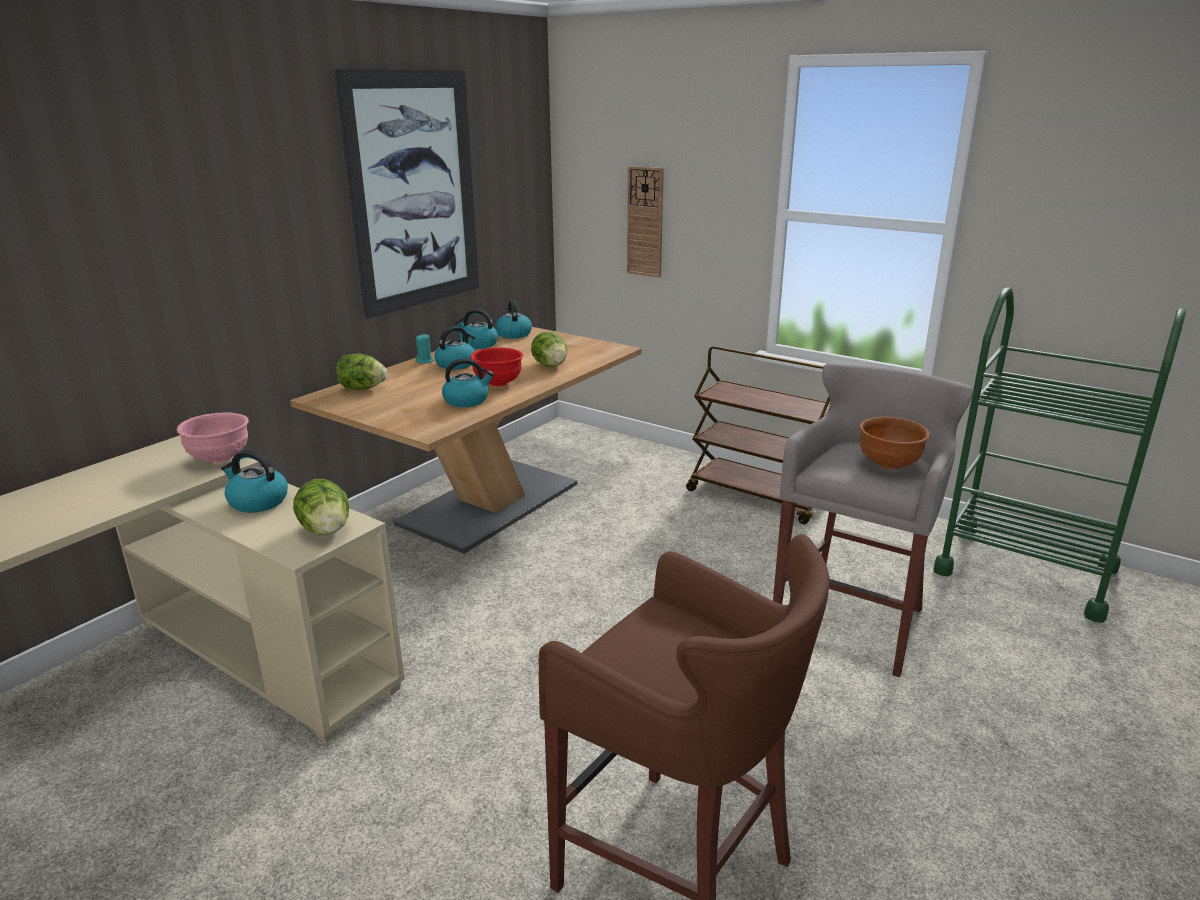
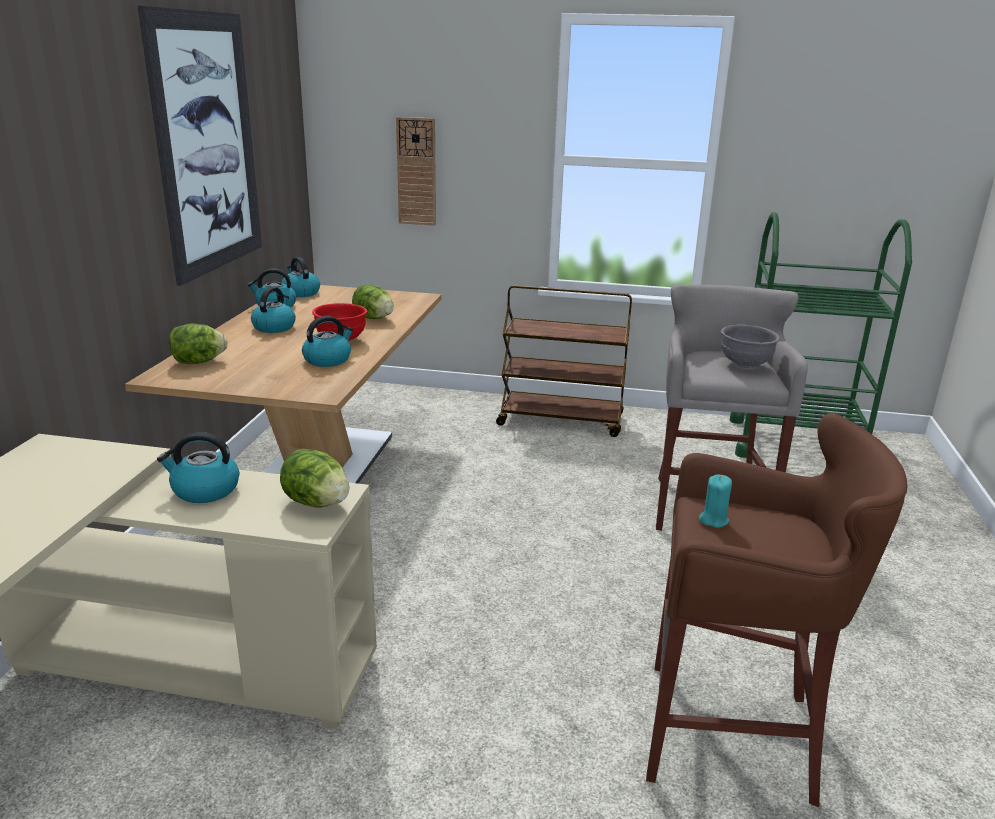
camera: 25 degrees left, 0 degrees up
pink bowl [177,412,249,463] -> none
turquoise candle [416,334,434,364] -> turquoise candle moved to [699,474,732,528]
brown bowl [859,417,930,470] -> grey bowl [721,324,780,368]

